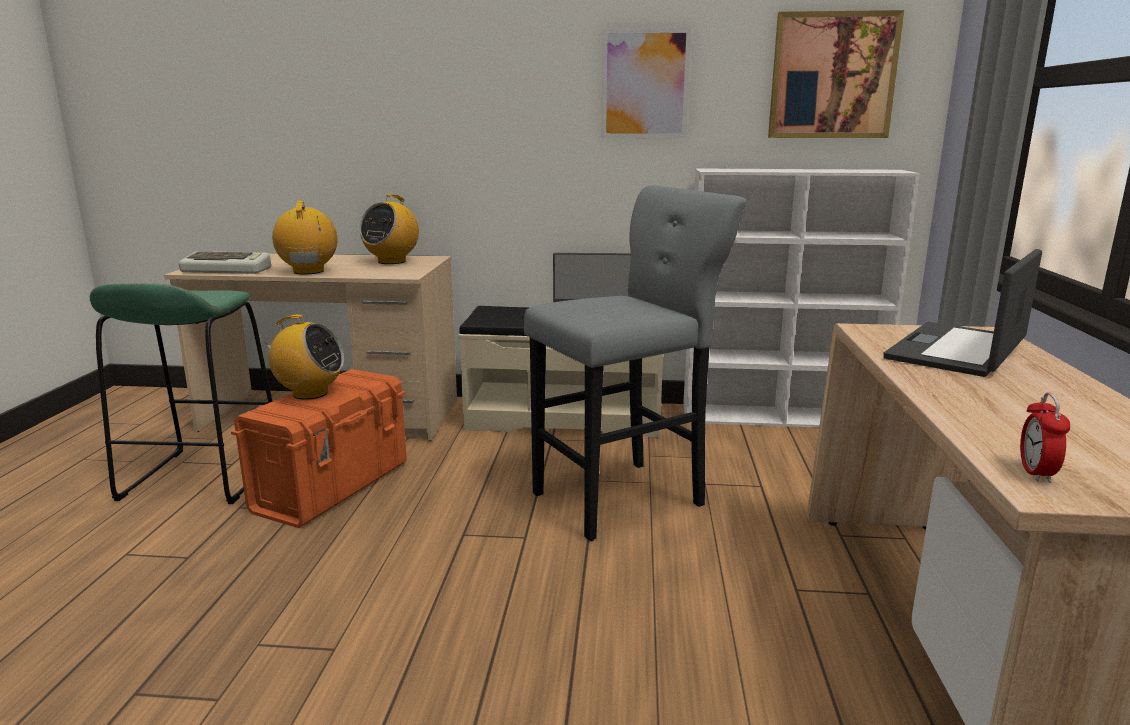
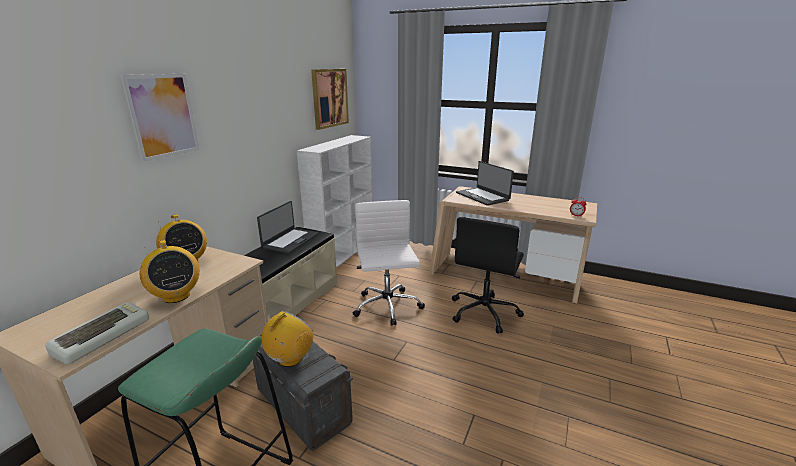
camera: 70 degrees left, 5 degrees up
orange storage box [231,369,407,528] -> grey storage box [253,335,353,451]
radio [272,201,338,275] -> radio turned 135 degrees counterclockwise [140,240,200,303]
grey stool [524,185,746,541] -> white office chair [353,200,425,326]
picture [601,28,692,138] -> picture moved to [121,74,200,162]
none -> black office chair [452,217,524,334]

